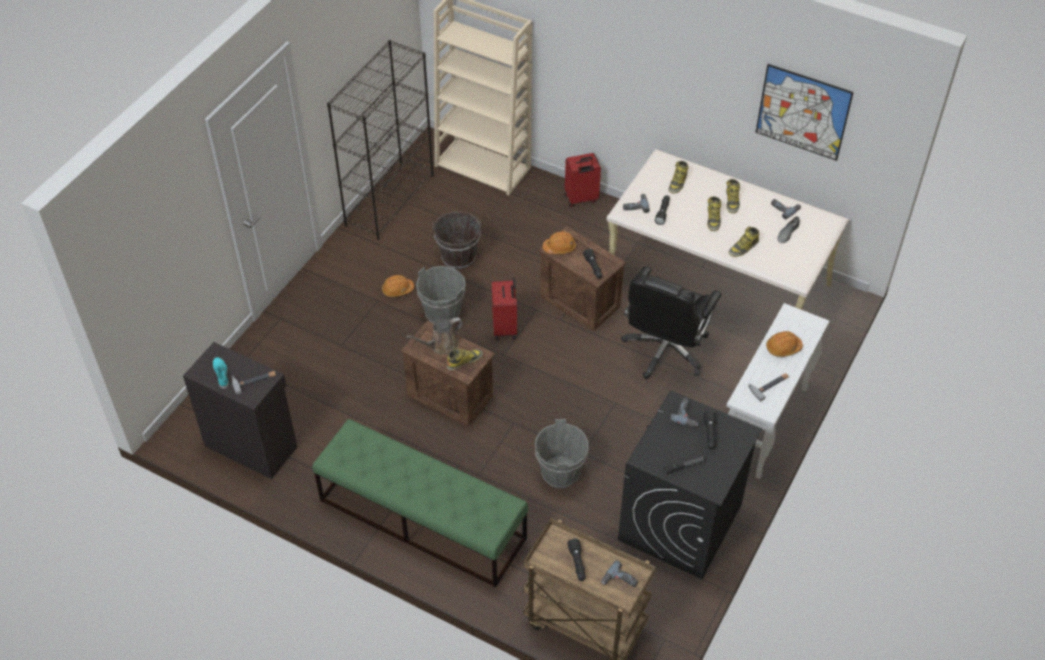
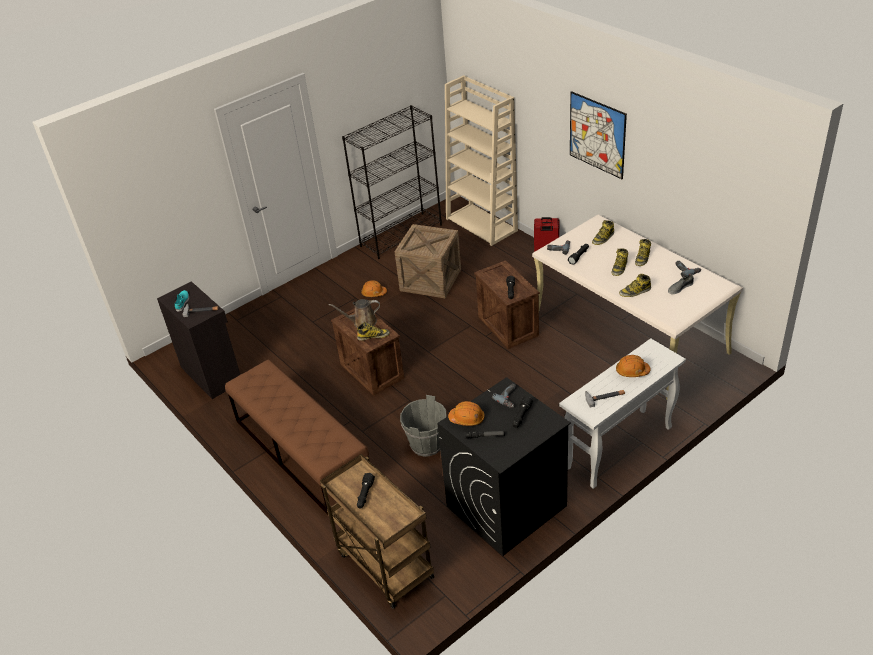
camera: 25 degrees right, 10 degrees down
green bench [313,419,528,587] -> brown bench [225,360,369,514]
grey bucket [416,266,466,323] -> none
brown bucket [432,211,481,269] -> crate [395,224,461,298]
red suitcase [492,277,517,340] -> none
orange hard hat [543,231,576,254] -> orange hard hat moved to [448,401,485,426]
power drill [601,560,638,587] -> none
black office chair [621,266,722,379] -> none
picture [755,64,854,161] -> picture moved to [570,91,627,179]

